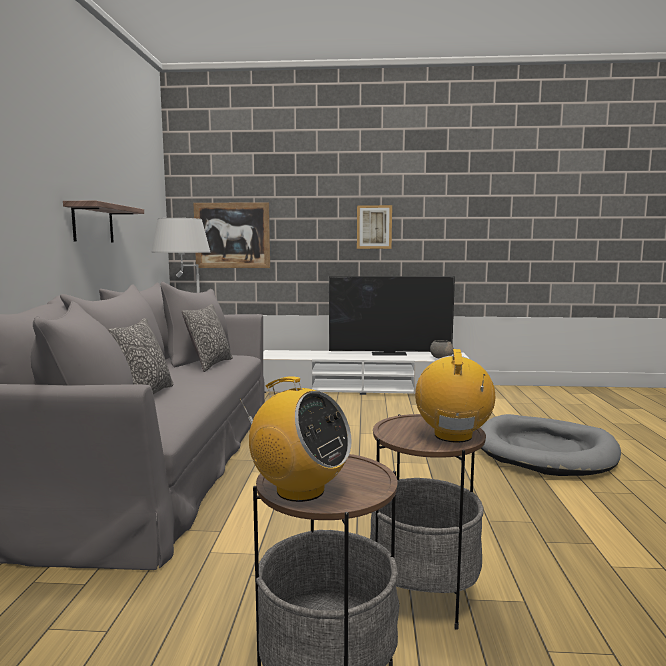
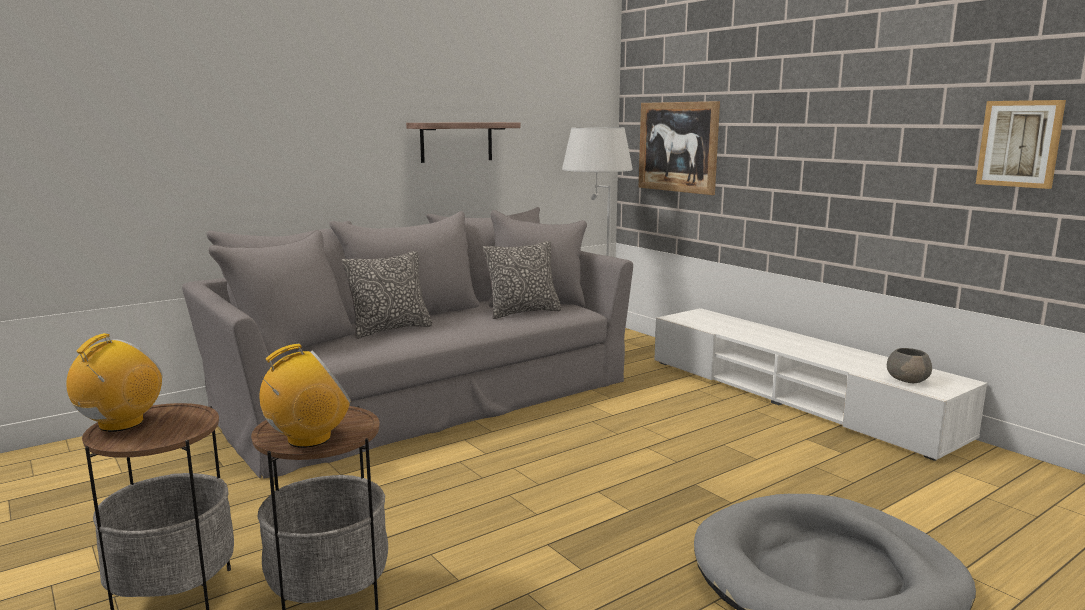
camera: 50 degrees right, 5 degrees up
radio [239,376,351,502] -> radio turned 150 degrees counterclockwise [66,333,163,432]
television [329,276,455,356] -> none
picture [357,205,392,249] -> picture moved to [976,100,1066,189]

